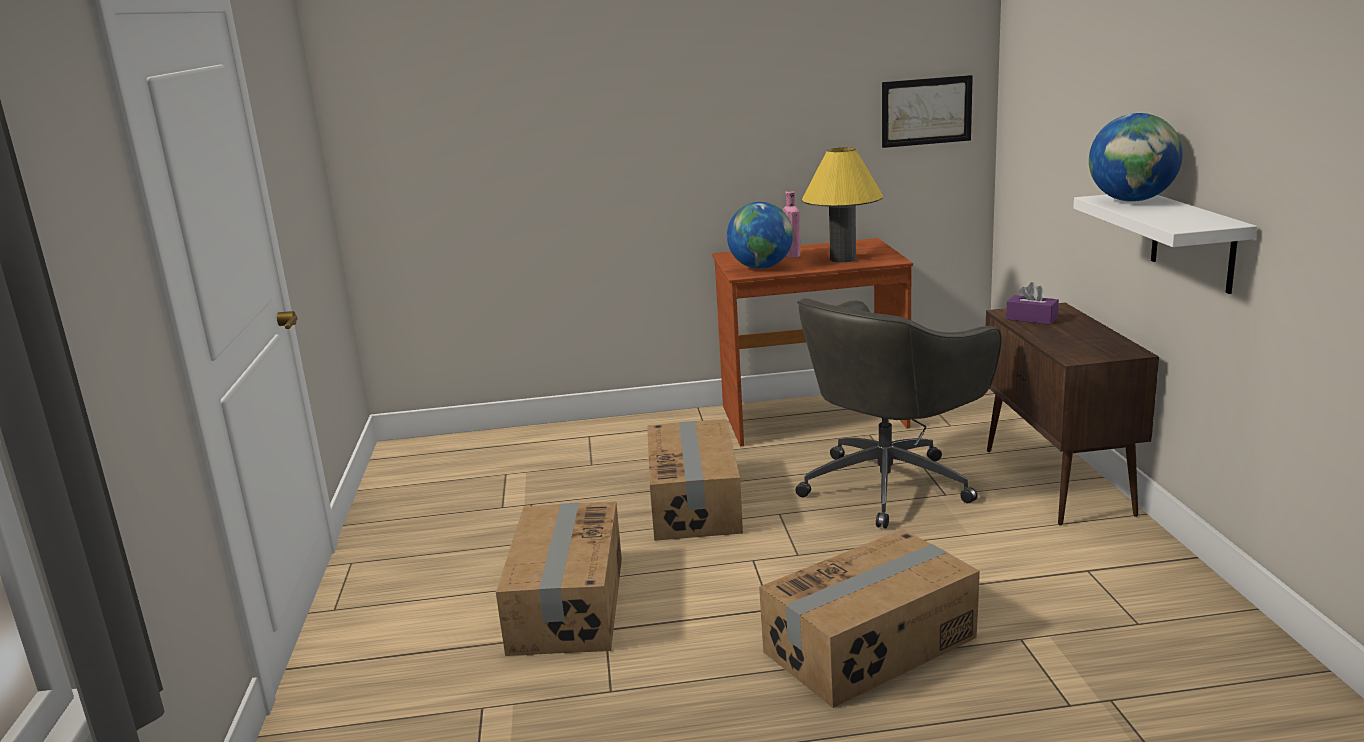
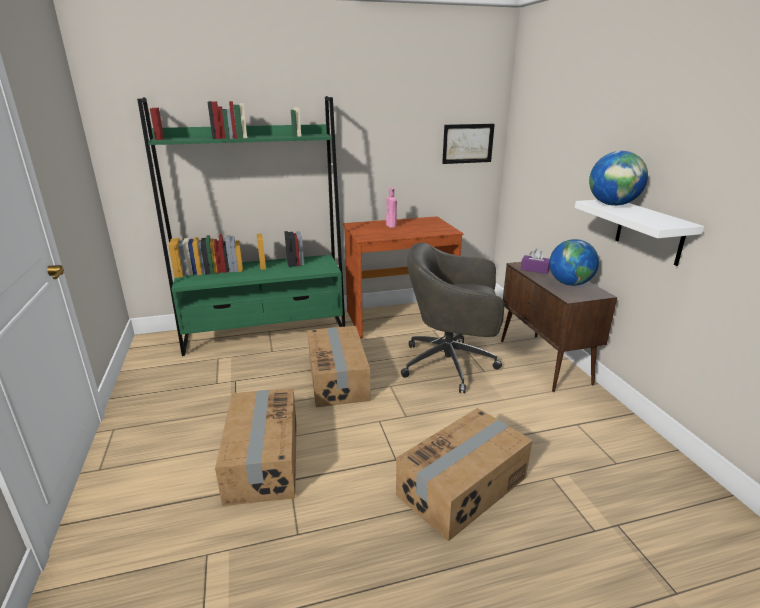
camera: 10 degrees left, 5 degrees up
globe [727,202,793,269] -> globe moved to [549,239,599,286]
grey office chair [795,298,1002,529] -> grey office chair turned 60 degrees clockwise [401,243,504,393]
yellow table lamp [802,147,883,263] -> none
none -> green bookcase [137,96,345,356]

